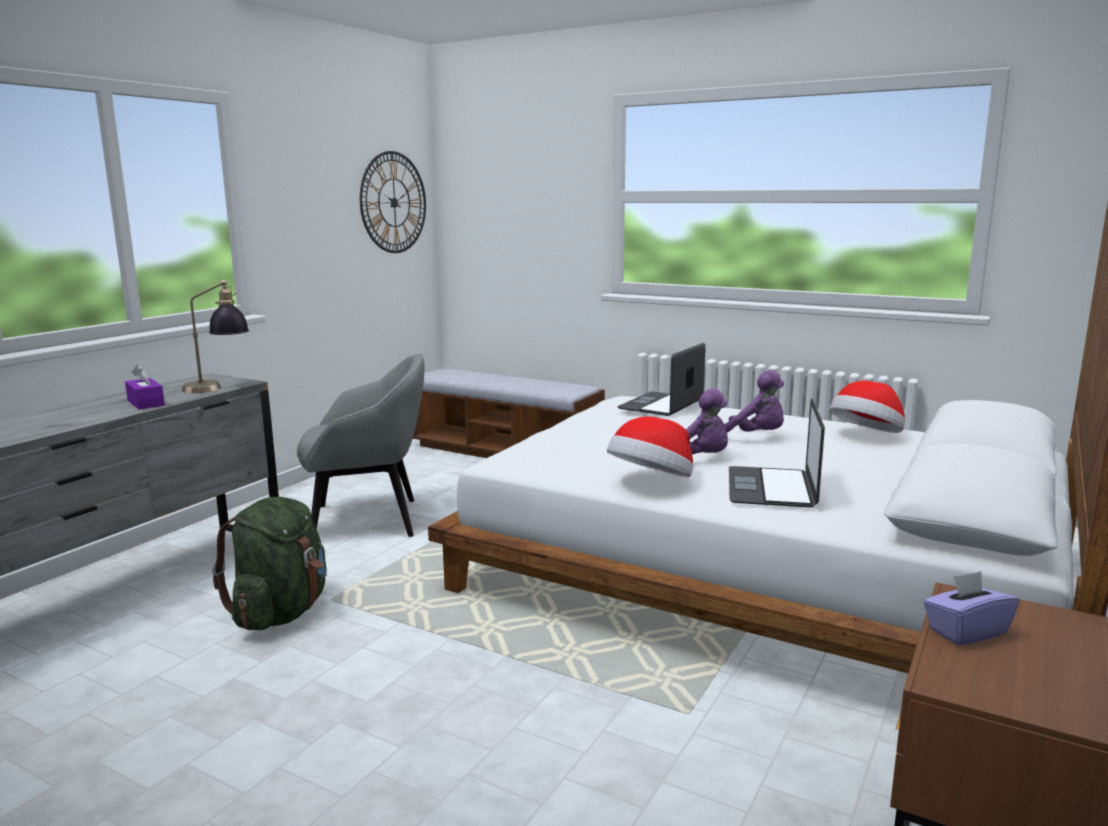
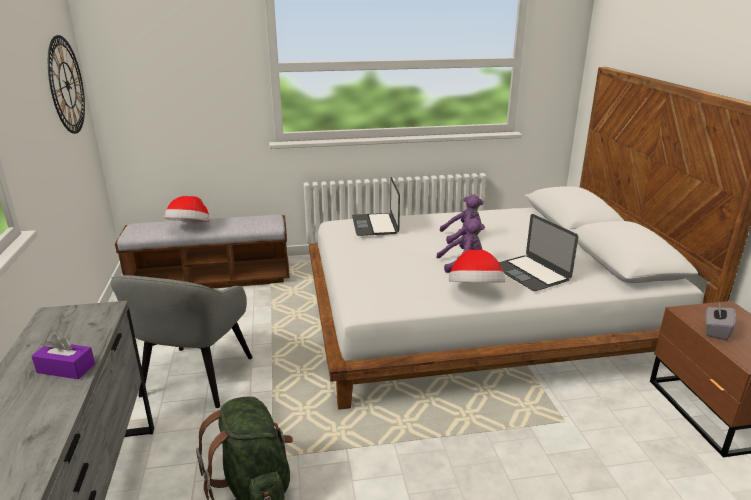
camera: 40 degrees left, 10 degrees up
table lamp [182,280,249,393] -> none
grey armchair [297,354,424,537] -> grey armchair turned 150 degrees clockwise [111,275,252,408]
hat [829,380,905,433] -> hat moved to [164,196,210,222]
purple tissue box [924,571,1019,645] -> grey tissue box [705,302,736,340]

